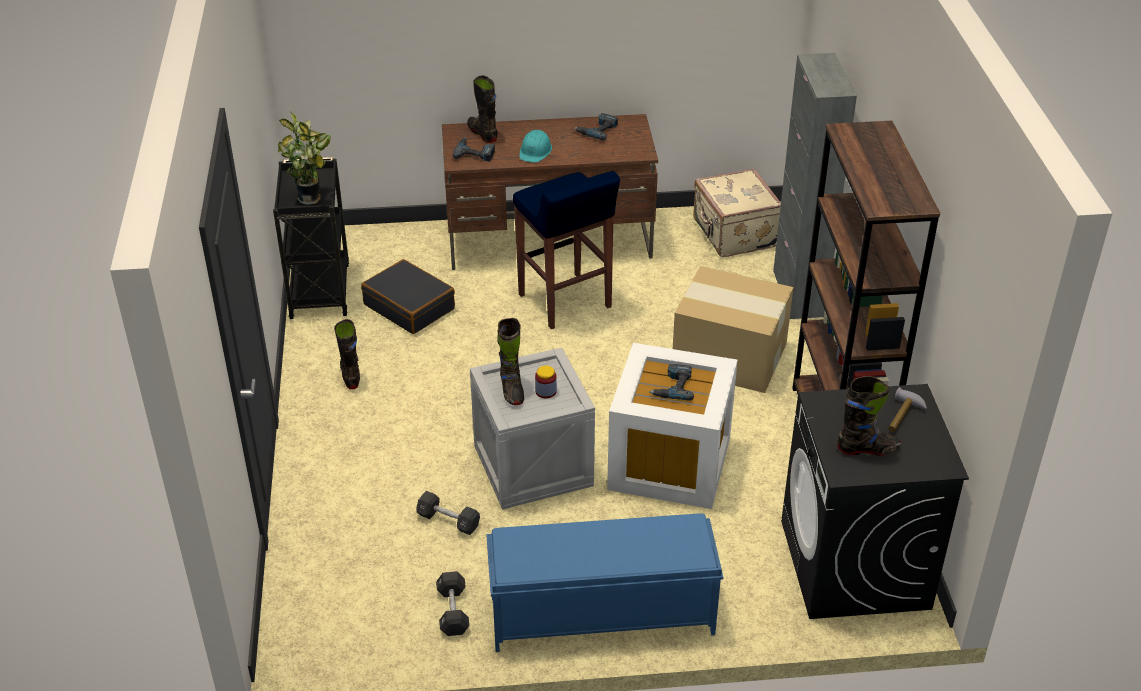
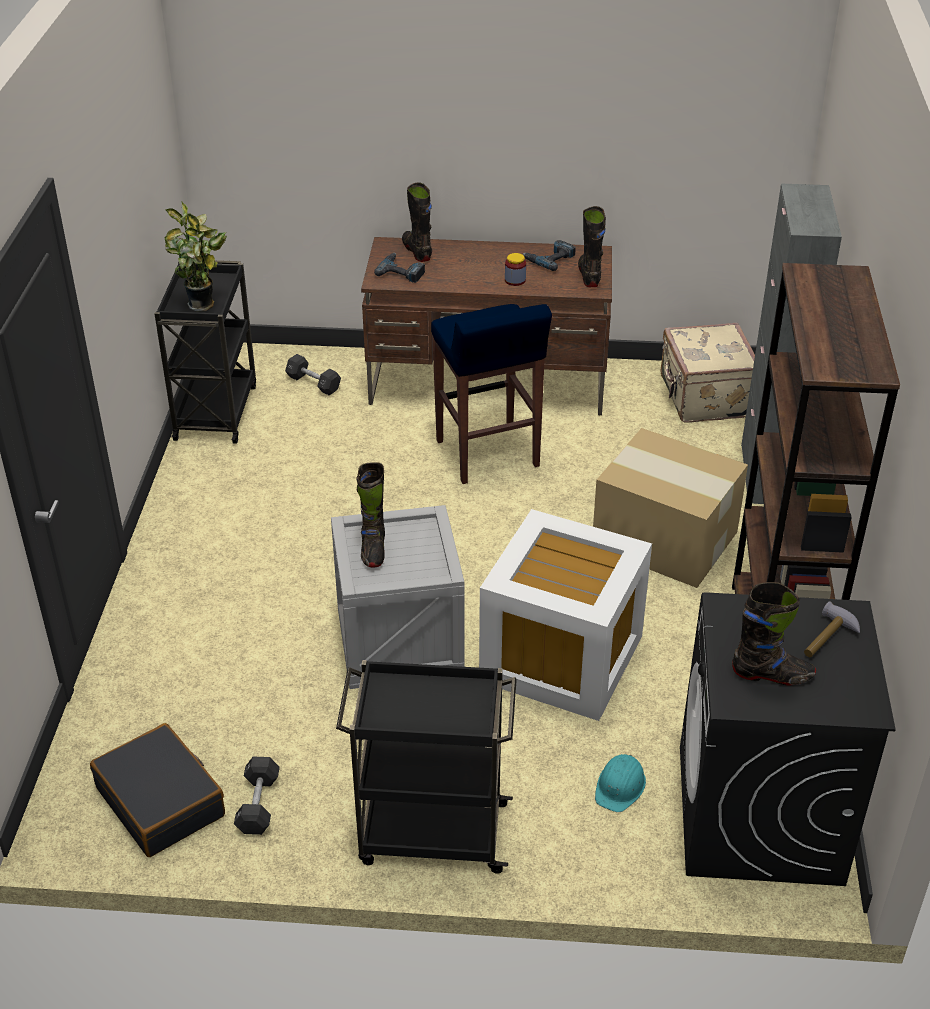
camera: 10 degrees right, 0 degrees up
black boot [334,319,360,389] -> black boot moved to [578,206,606,287]
black suitcase [361,259,455,334] -> black suitcase moved to [90,723,225,857]
black dumbbell [416,491,480,535] -> black dumbbell moved to [285,354,341,395]
blue bench [486,513,723,652] -> black cart [336,660,517,874]
turquoise hard hat [519,130,552,163] -> turquoise hard hat moved to [595,754,646,812]
jar [535,366,557,398] -> jar moved to [505,253,526,286]
power drill [649,364,694,401] -> none

